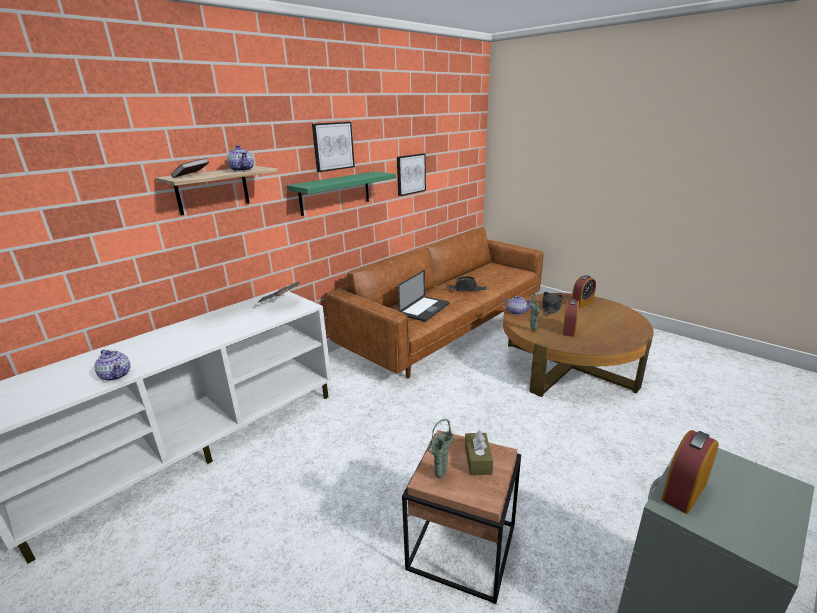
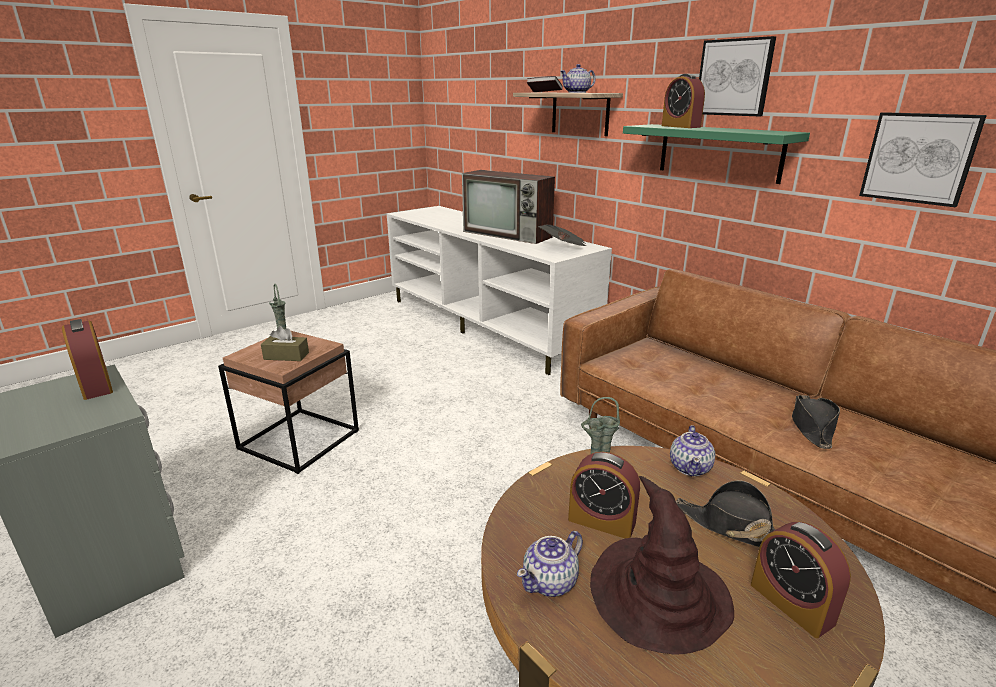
camera: 95 degrees right, 0 degrees up
teapot [94,350,131,381] -> teapot moved to [517,531,583,597]
laptop [398,270,449,322] -> none
none -> television [462,170,555,244]
none -> brown hat [590,476,734,655]
none -> alarm clock [662,74,705,128]

